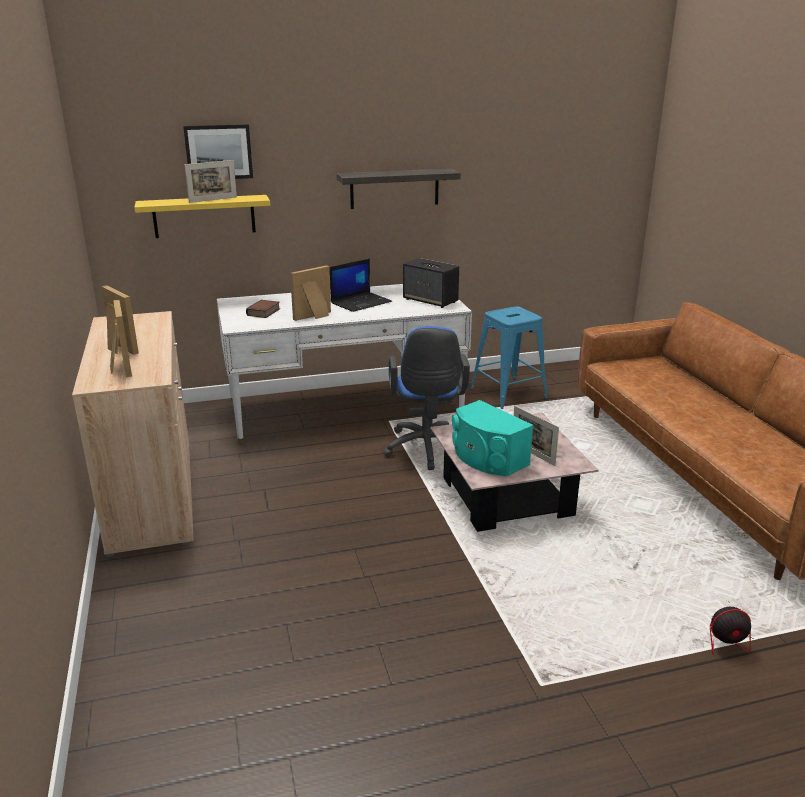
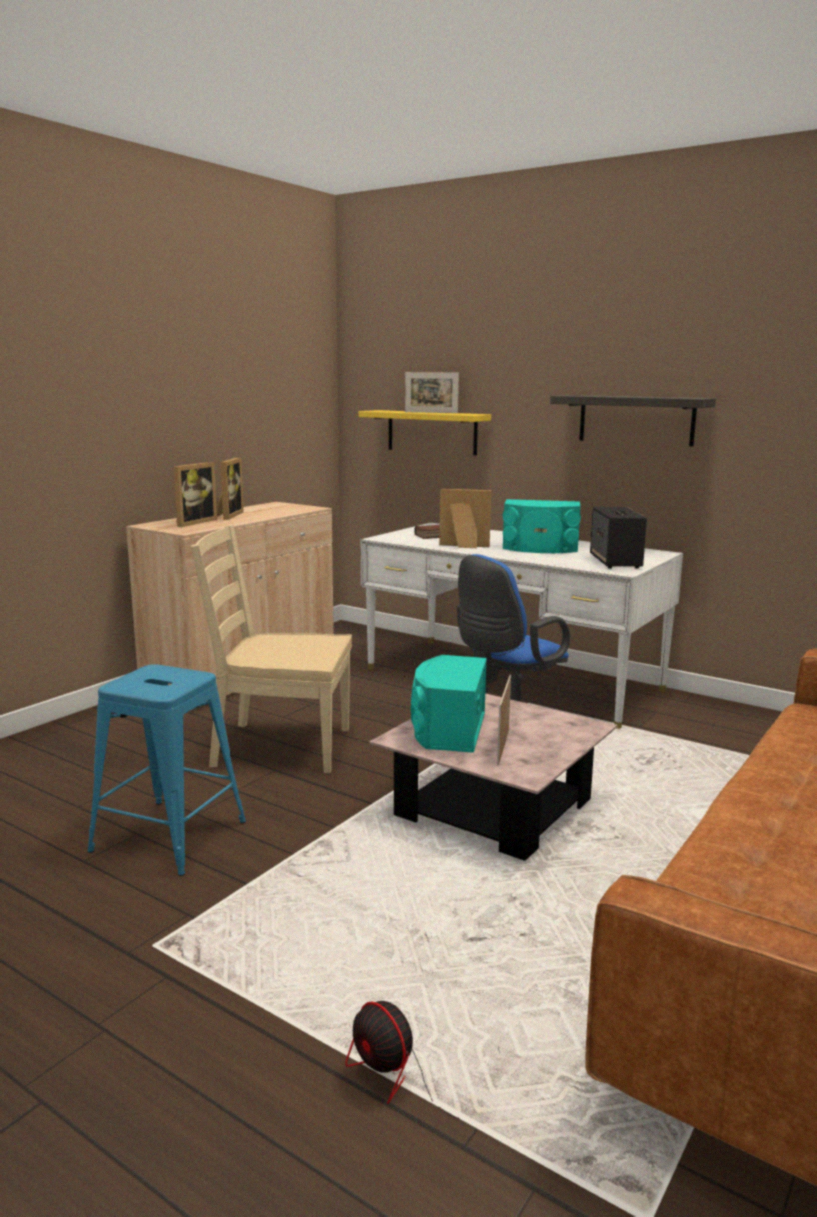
camera: 50 degrees right, 10 degrees down
picture [183,124,253,179] -> none
laptop [330,259,392,312] -> turquoise speaker [503,499,581,553]
blue stool [470,306,548,409] -> blue stool moved to [87,664,246,876]
none -> beige chair [191,525,352,773]

